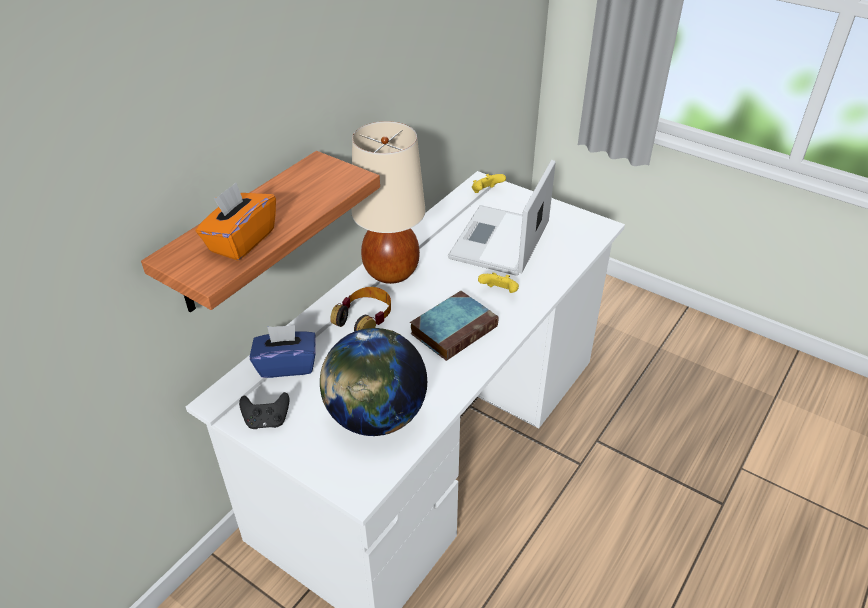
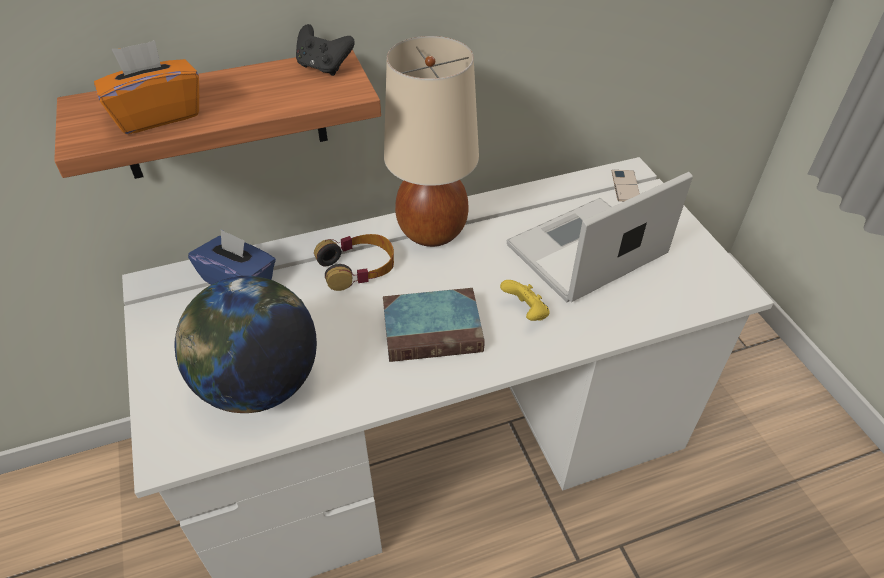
camera: 35 degrees right, 5 degrees up
black game controller [239,392,289,429] -> black game controller moved to [296,24,355,76]
yellow game controller [472,174,506,193] -> phone [612,170,640,201]

